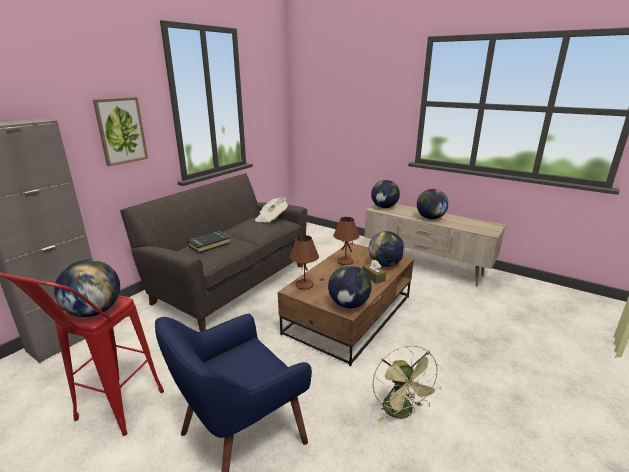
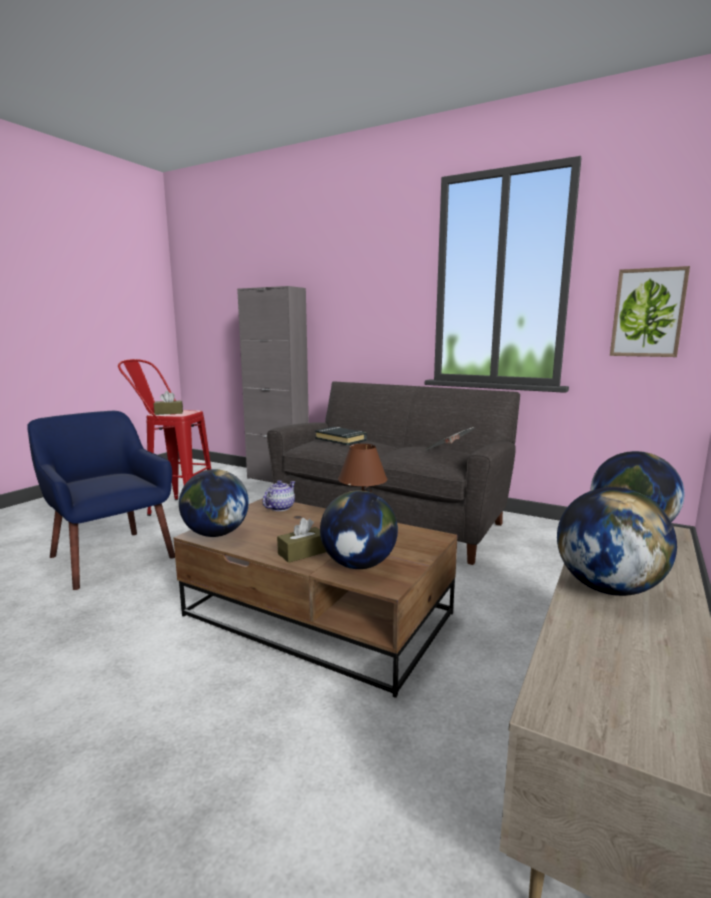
camera: 85 degrees right, 10 degrees down
globe [54,259,120,317] -> brown tissue box [154,391,183,415]
picture [93,97,148,166] -> picture moved to [610,266,690,357]
brown table lamp [290,235,319,290] -> teapot [262,480,295,511]
green fan [372,345,443,422] -> none

